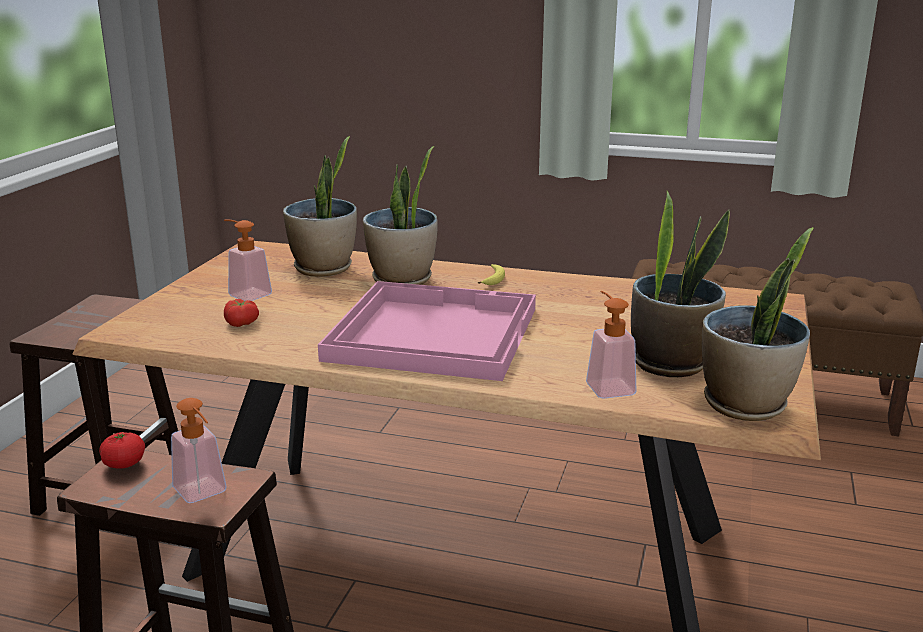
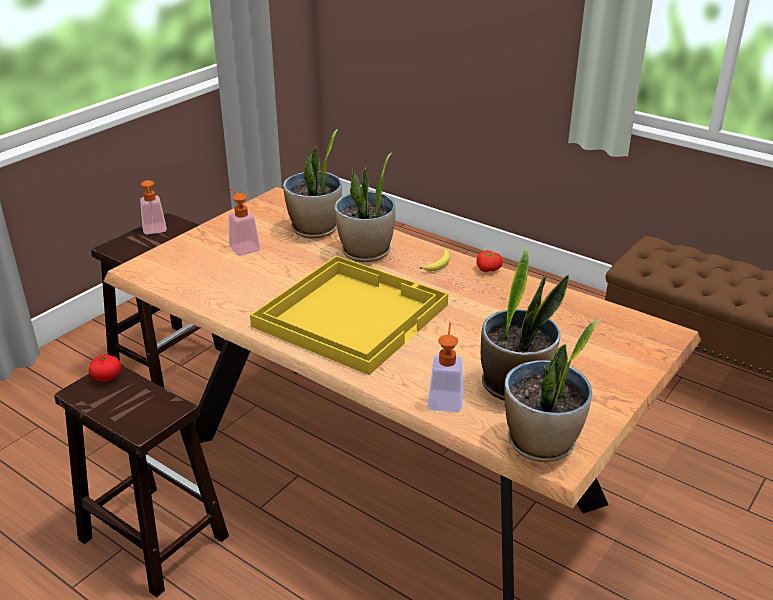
camera: 20 degrees right, 10 degrees up
soap dispenser [171,398,226,503] -> soap dispenser moved to [140,180,167,234]
tomato [224,299,259,327] -> tomato moved to [476,250,503,272]
pink tray [318,281,536,381] -> yellow tray [250,256,448,375]

